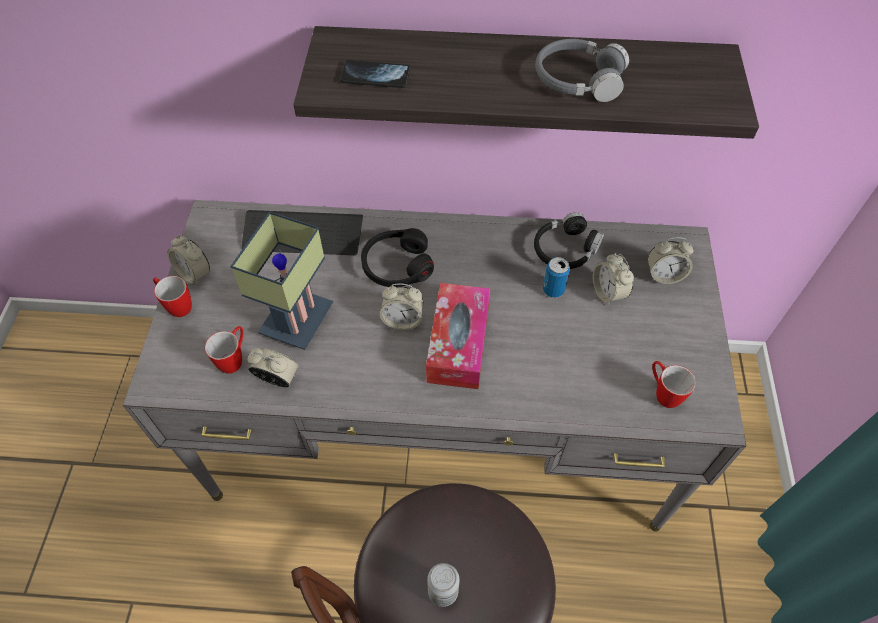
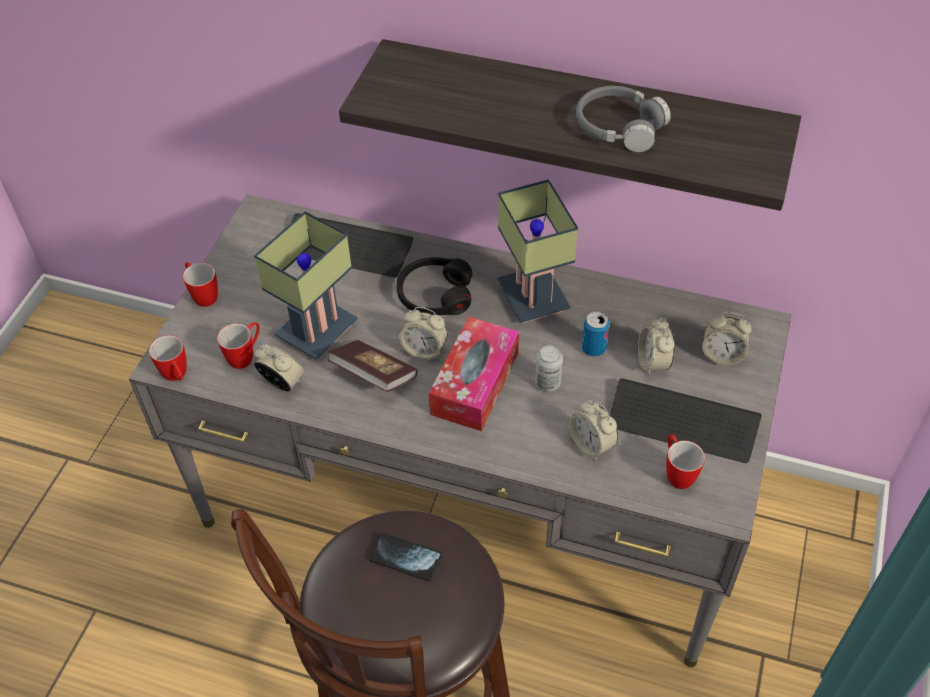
camera: 15 degrees right, 5 degrees down
alarm clock [167,235,210,286] -> alarm clock moved to [569,400,618,461]
phone [340,60,410,88] -> phone moved to [369,532,443,581]
can [427,563,460,607] -> can moved to [535,345,563,392]
black headphones [534,212,604,269] -> none
none -> mug [149,335,187,381]
none -> book [328,340,418,392]
none -> table lamp [498,179,578,323]
none -> keyboard [610,378,762,463]

